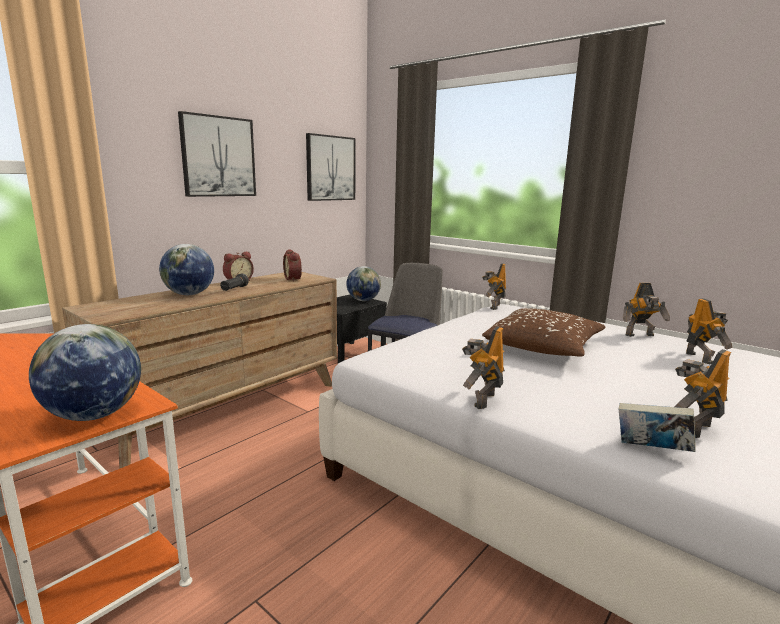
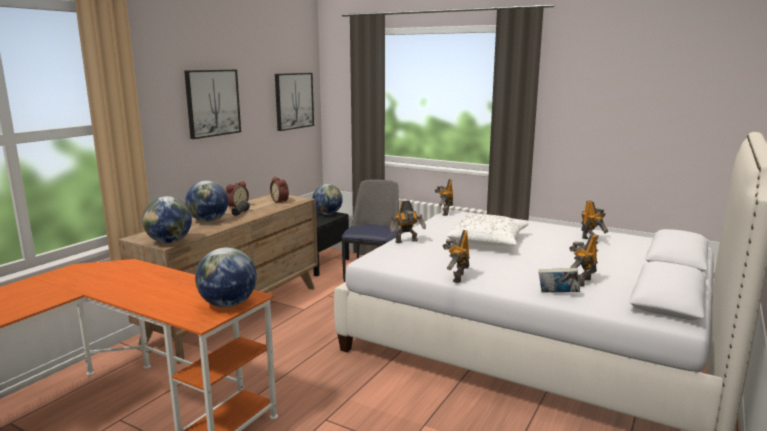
camera: 10 degrees left, 0 degrees up
brown pillow [482,308,606,357] -> white pillow [447,214,529,246]
toy robot [623,283,670,337] -> toy robot moved to [390,200,426,243]
none -> globe [142,196,192,243]

